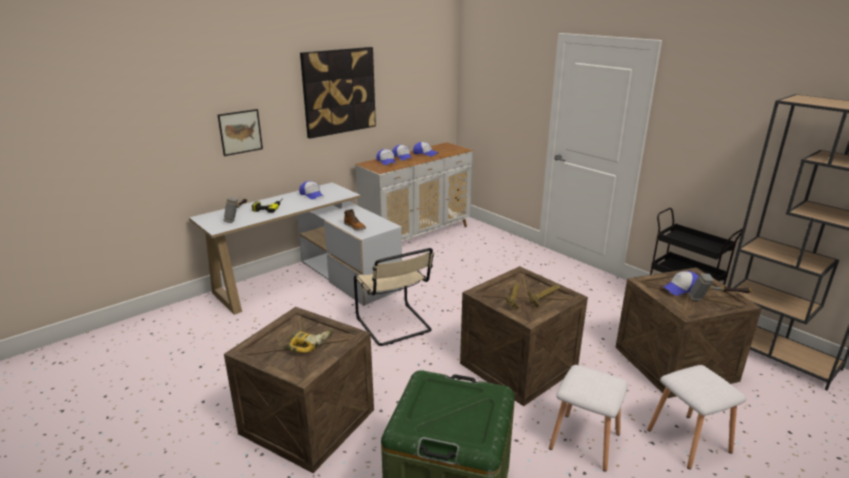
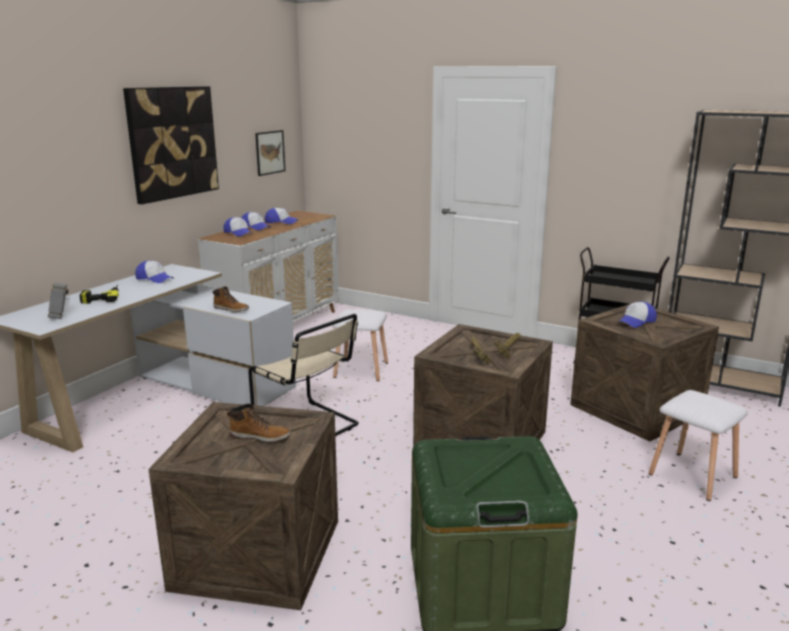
camera: 20 degrees left, 5 degrees down
picture [218,109,263,156] -> picture moved to [255,130,285,176]
power drill [278,326,334,353] -> boot [227,404,291,442]
white stool [549,365,628,472] -> white stool moved to [332,309,388,381]
hammer [688,273,752,301] -> none

